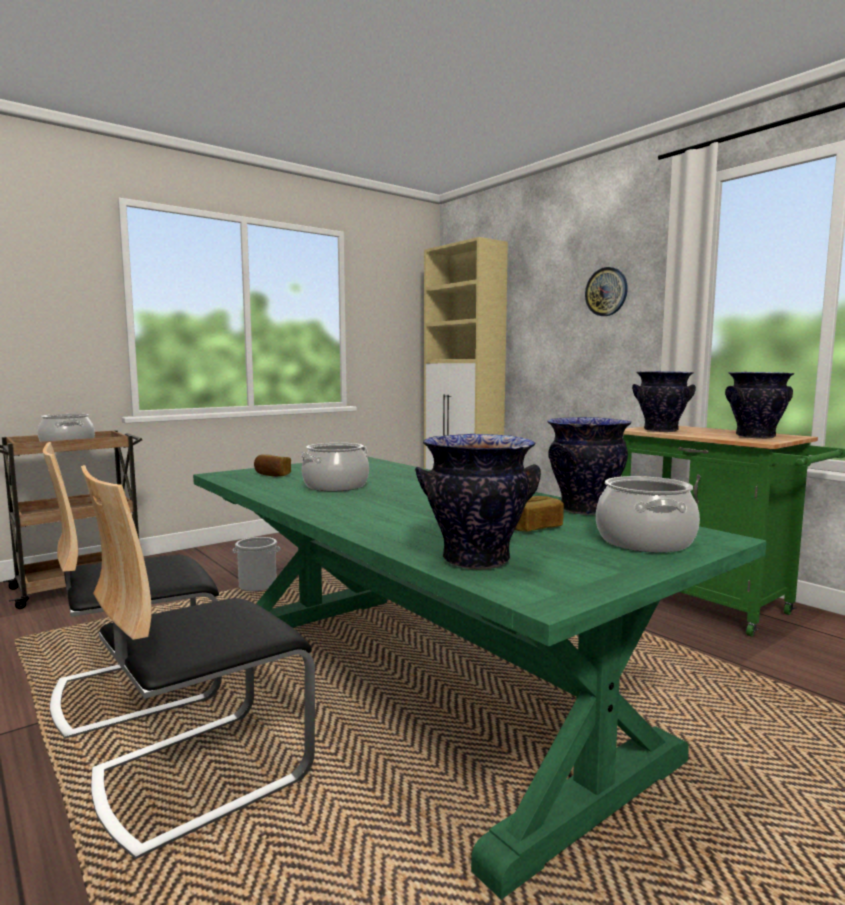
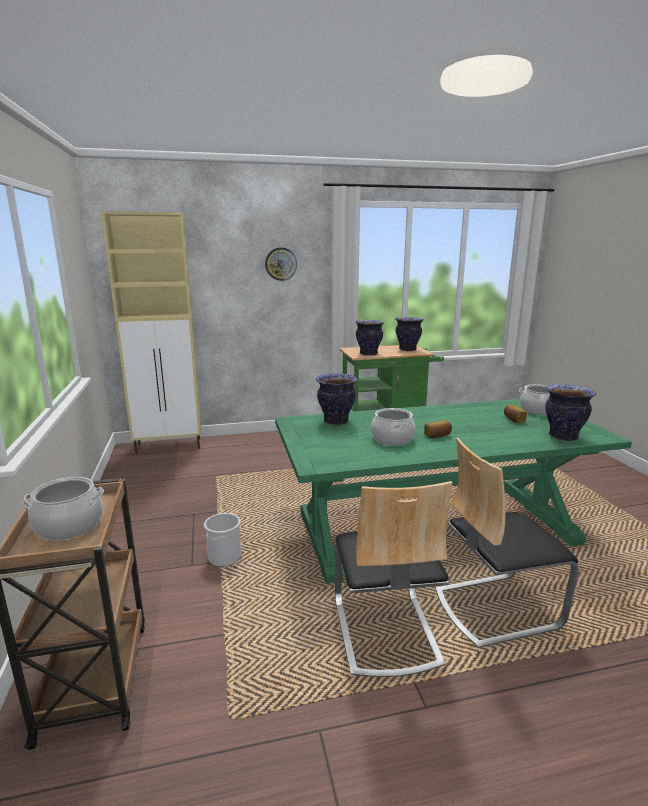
camera: 65 degrees left, 10 degrees up
chair [81,465,315,859] -> chair turned 90 degrees clockwise [435,438,579,648]
bread [254,454,291,477] -> bread moved to [424,420,452,438]
vase [547,417,631,515] -> vase moved to [316,373,357,425]

